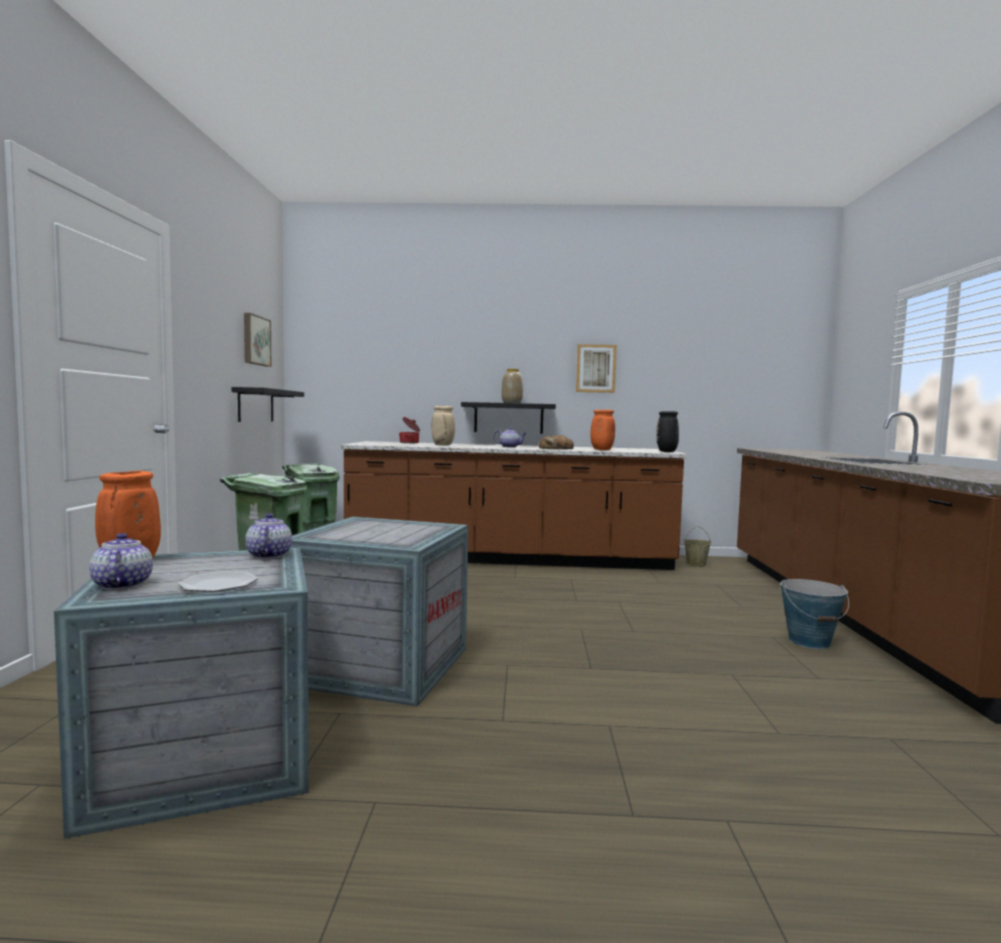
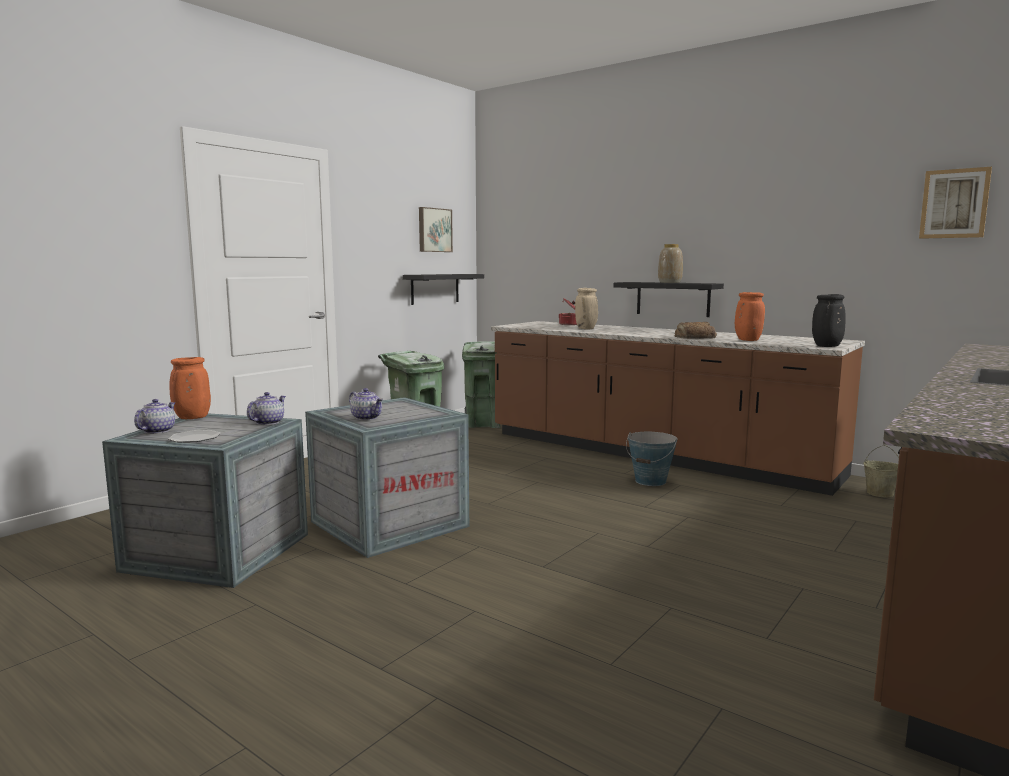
camera: 35 degrees right, 5 degrees up
teapot [493,427,527,448] -> teapot moved to [349,388,383,420]
picture [576,344,617,393] -> picture moved to [919,167,992,239]
bucket [780,579,849,649] -> bucket moved to [626,432,678,486]

